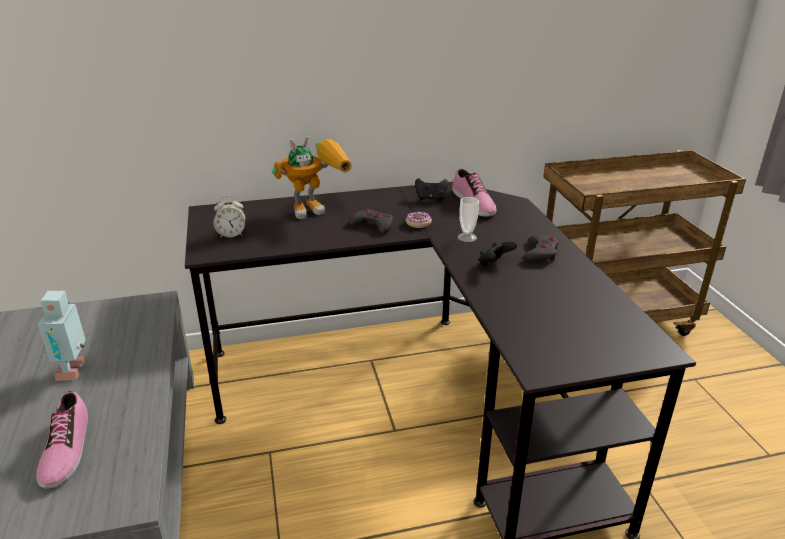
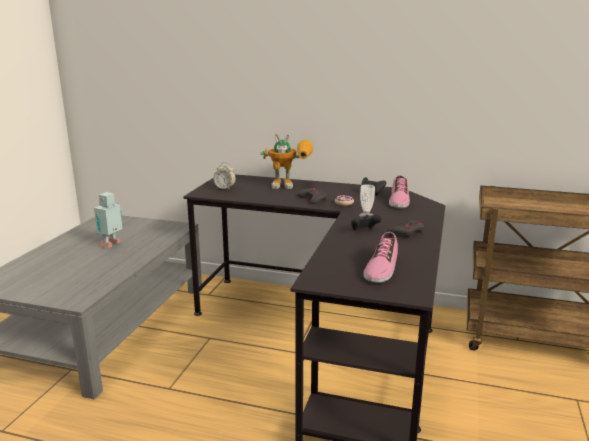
camera: 30 degrees right, 10 degrees down
shoe [36,391,88,489] -> shoe moved to [364,232,398,283]

